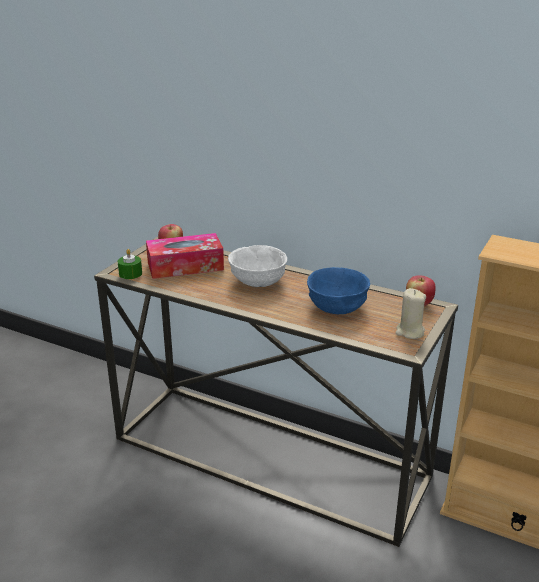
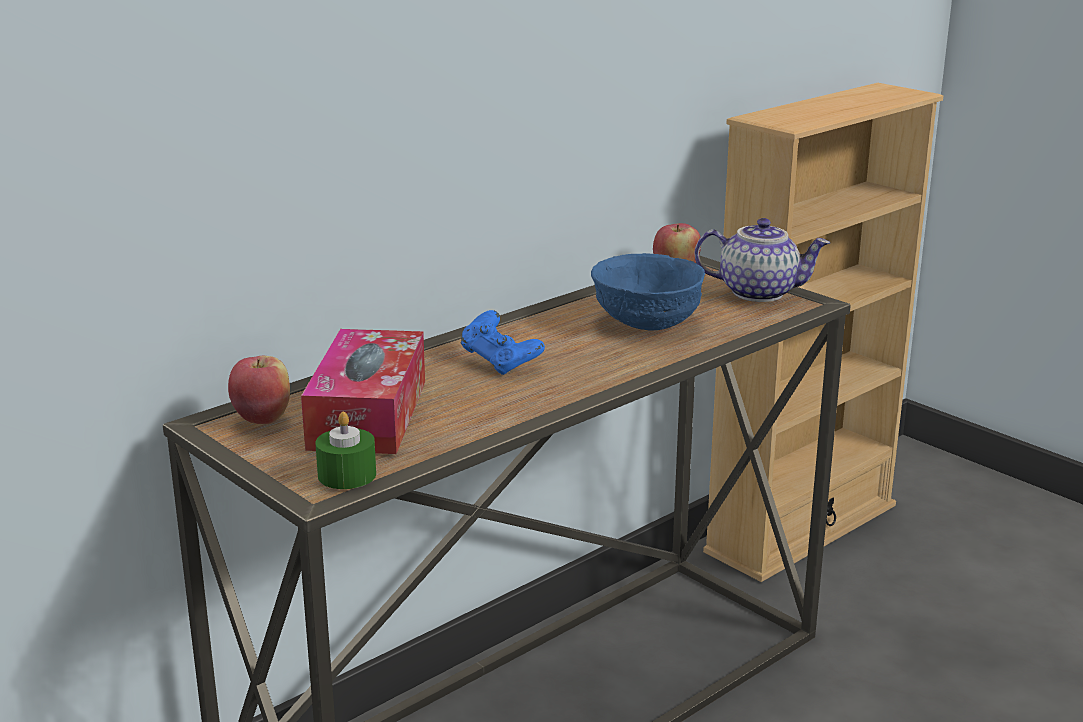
camera: 70 degrees left, 5 degrees down
white bowl [228,245,287,287] -> blue game controller [461,310,545,375]
beige candle [396,288,426,339] -> teapot [695,218,830,302]

